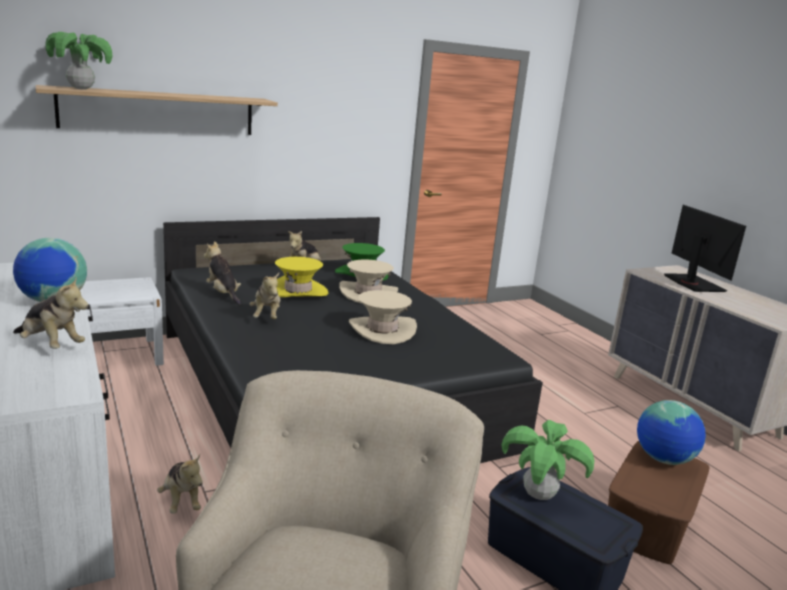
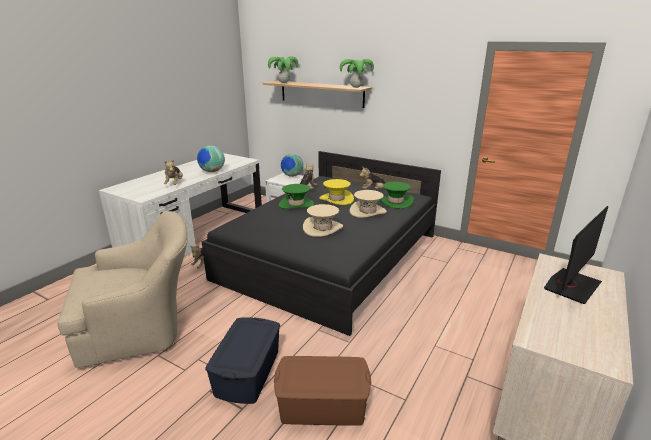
camera: 60 degrees right, 5 degrees up
plush toy [249,273,280,319] -> green hat [279,184,314,209]
potted plant [501,420,594,500] -> potted plant moved to [340,59,374,88]
globe [637,400,706,465] -> globe moved to [281,154,303,177]

